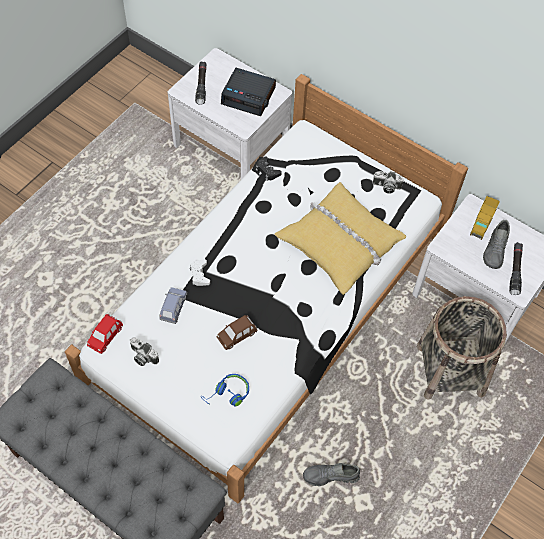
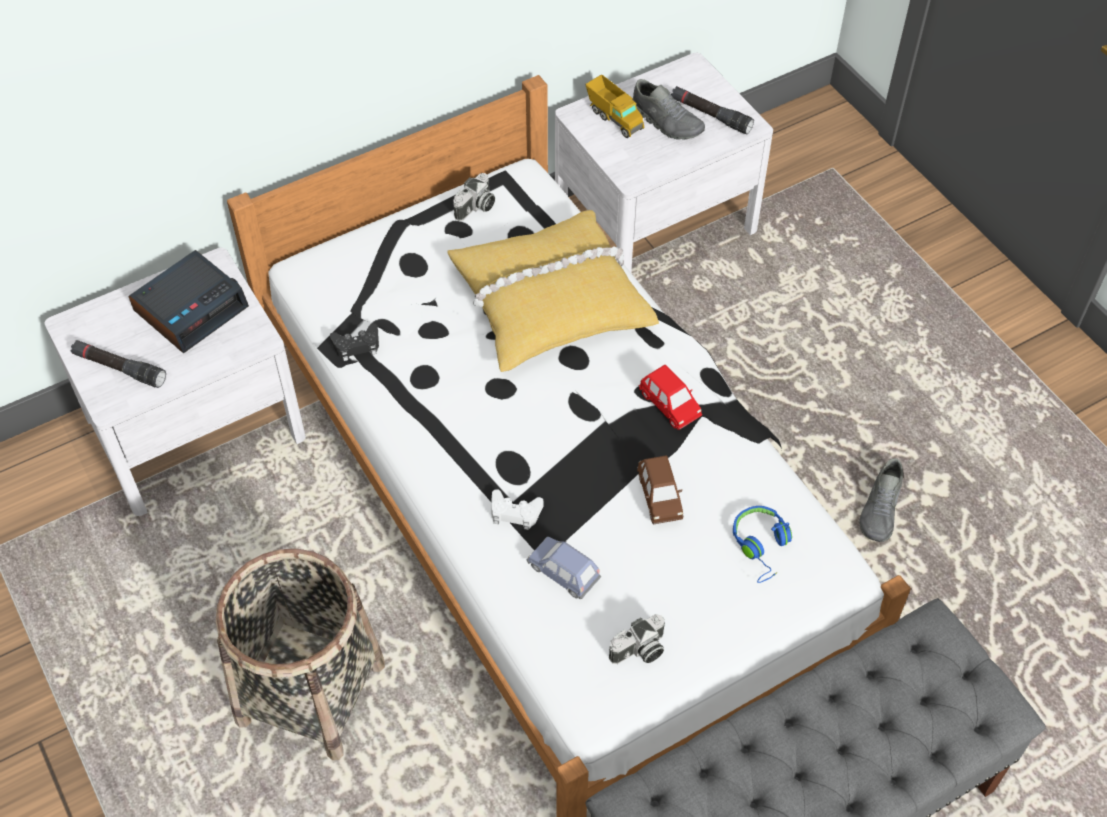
camera: 65 degrees left, 5 degrees down
red toy car [87,314,123,354] -> red toy car moved to [639,365,702,430]
basket [416,296,507,400] -> basket moved to [216,549,385,760]

